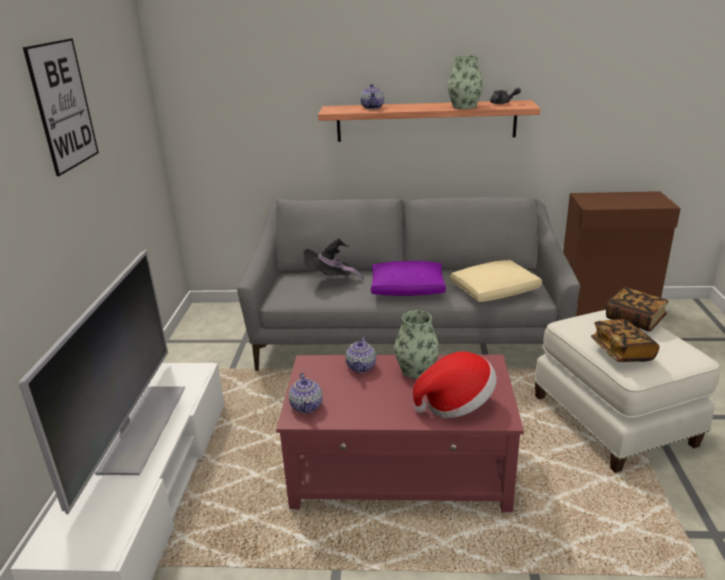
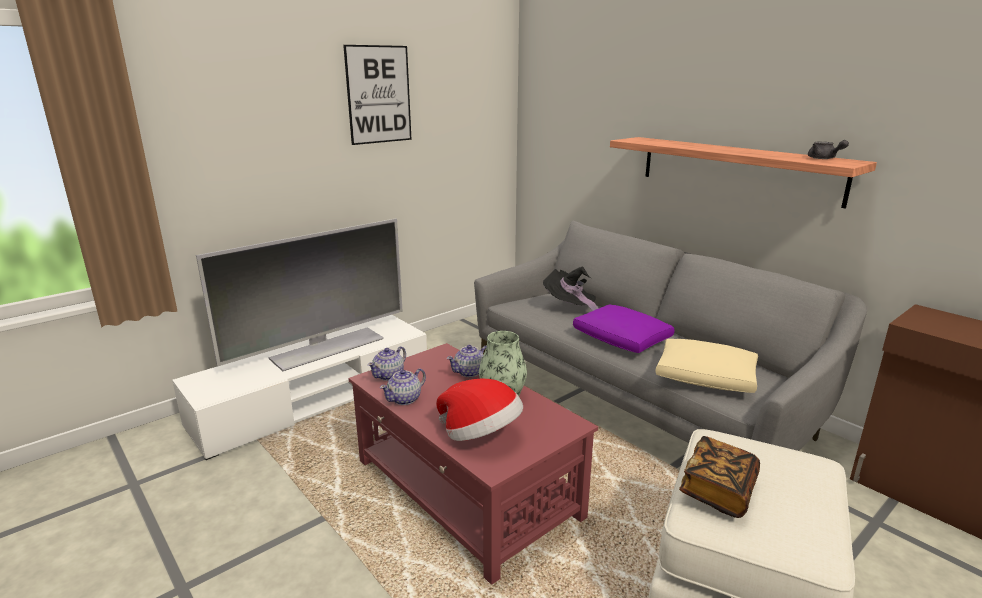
camera: 45 degrees right, 5 degrees down
teapot [360,84,384,109] -> teapot moved to [380,368,426,405]
vase [448,55,483,109] -> none
book [606,287,668,332] -> none

